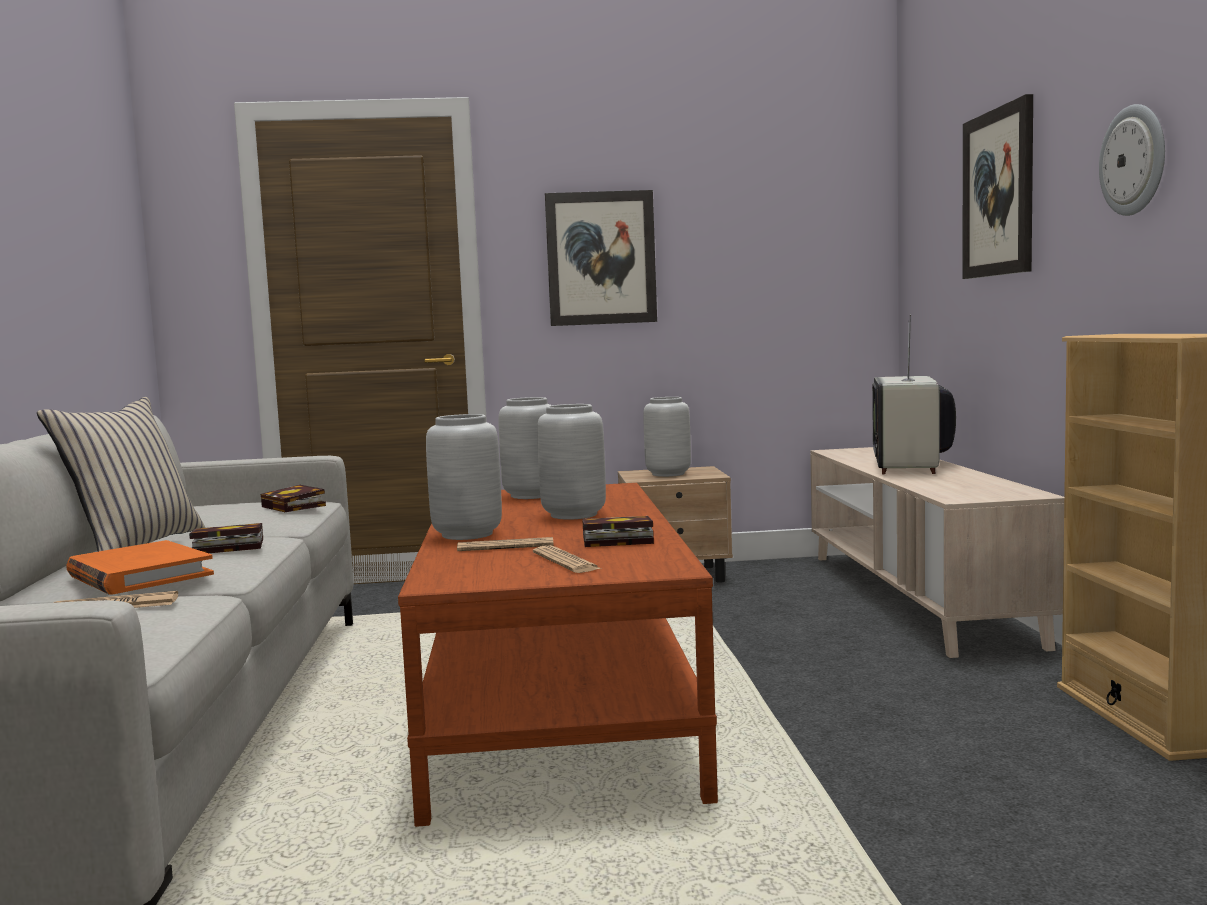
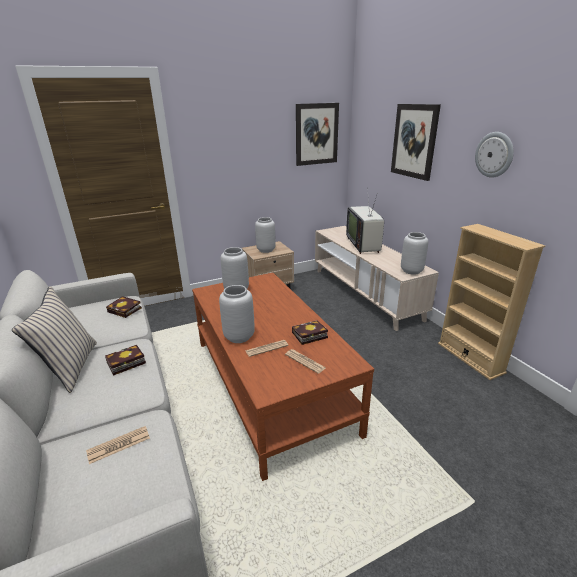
camera: 20 degrees left, 20 degrees up
orange book [66,540,214,595] -> none
grey vase [537,404,606,520] -> grey vase moved to [401,232,428,275]
picture [545,190,657,326] -> picture moved to [296,103,339,166]

